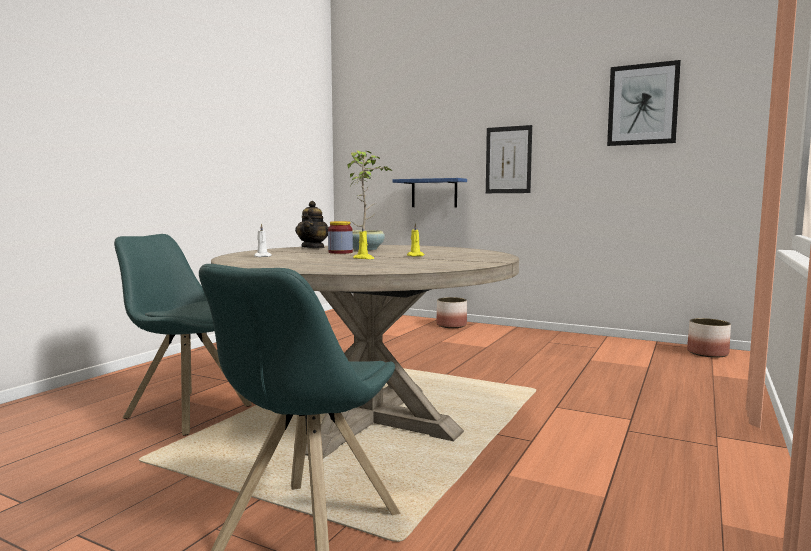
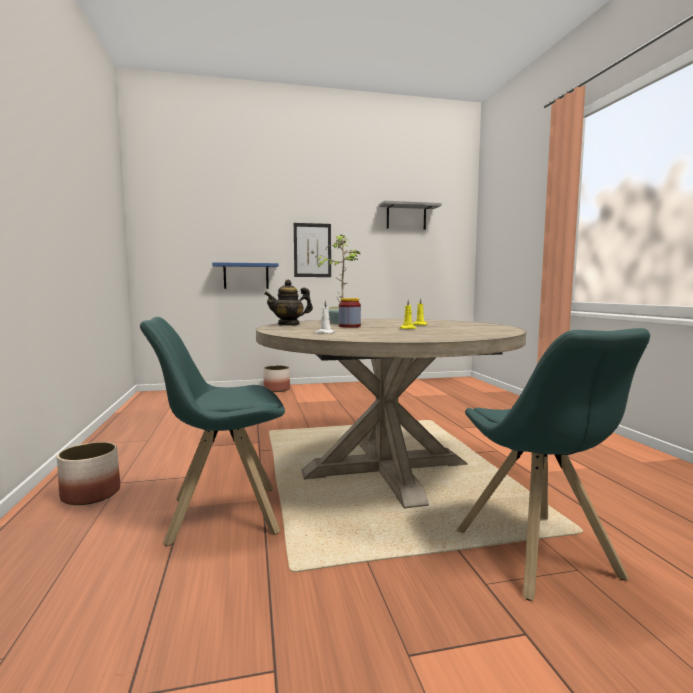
camera: 40 degrees left, 0 degrees up
teapot [295,201,329,248] -> teapot turned 105 degrees clockwise [264,280,313,326]
picture [607,60,681,146] -> grey shelf [379,201,442,230]
planter [687,318,731,358] -> planter moved to [57,442,120,505]

